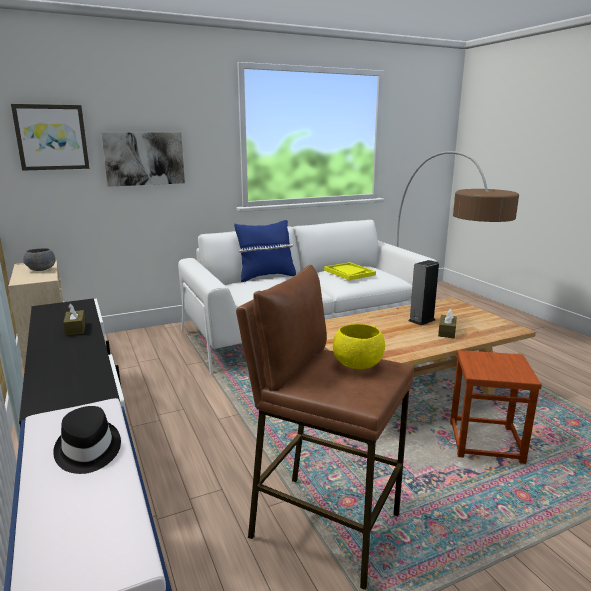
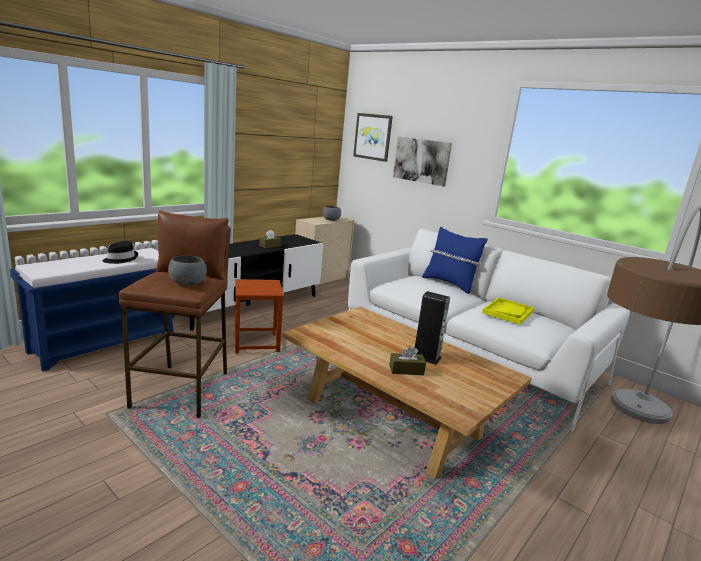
camera: 65 degrees right, 0 degrees up
yellow bowl [333,324,385,369] -> grey bowl [168,255,207,285]
brown stool [450,350,542,464] -> brown stool moved to [235,279,284,353]

